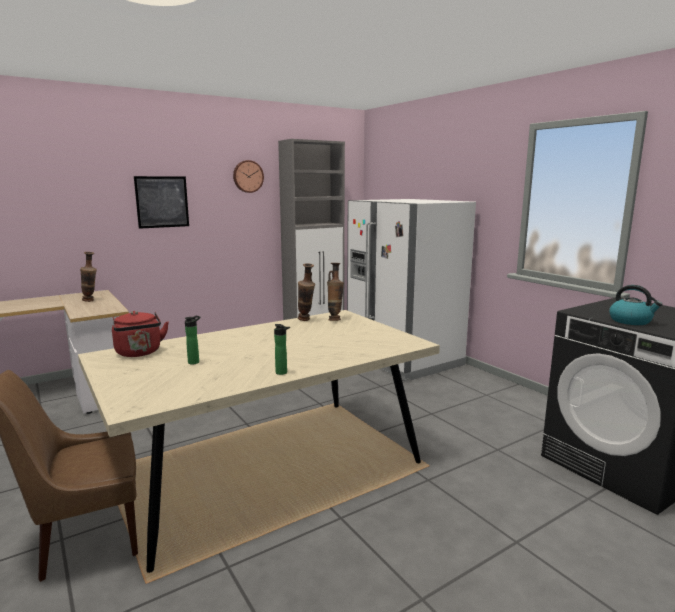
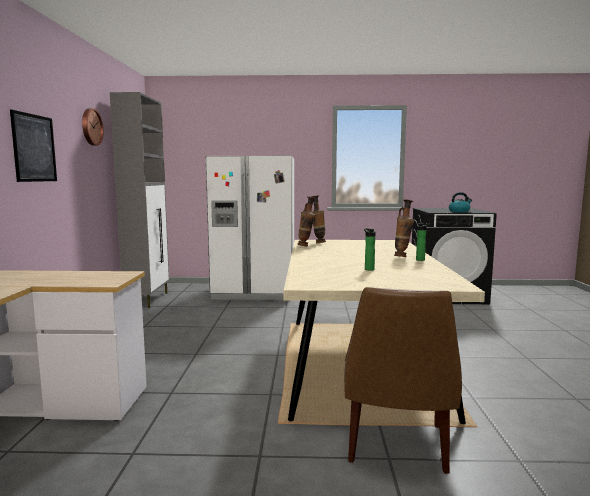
camera: 55 degrees left, 5 degrees down
vase [80,252,97,302] -> vase moved to [394,200,414,257]
red kettle [112,311,169,357] -> none

